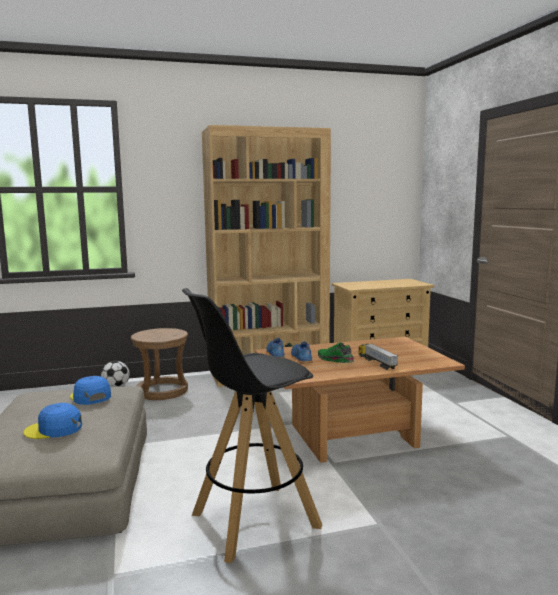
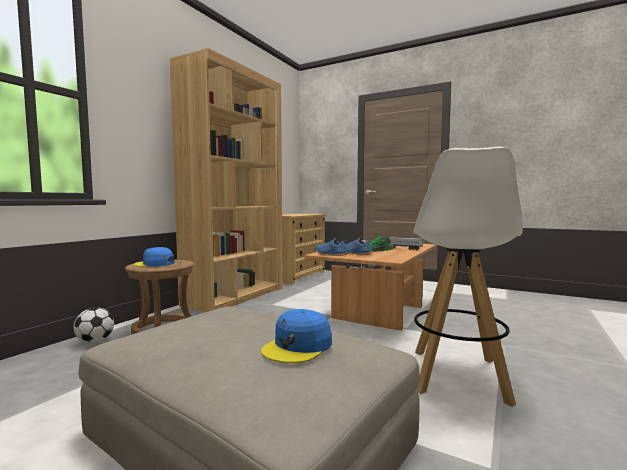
camera: 45 degrees left, 5 degrees down
blue cap [70,376,111,405] -> blue cap moved to [133,247,175,267]
black stool [182,288,322,563] -> white stool [414,147,523,407]

